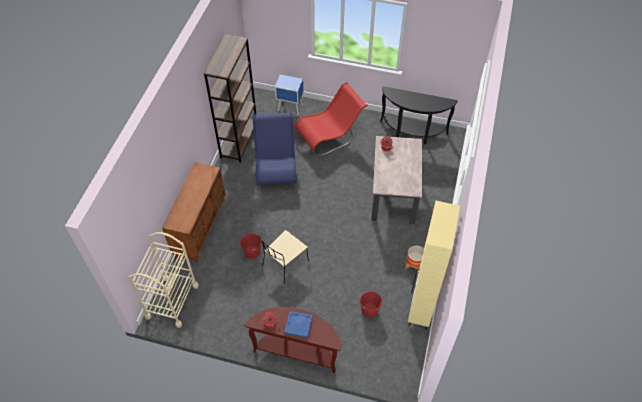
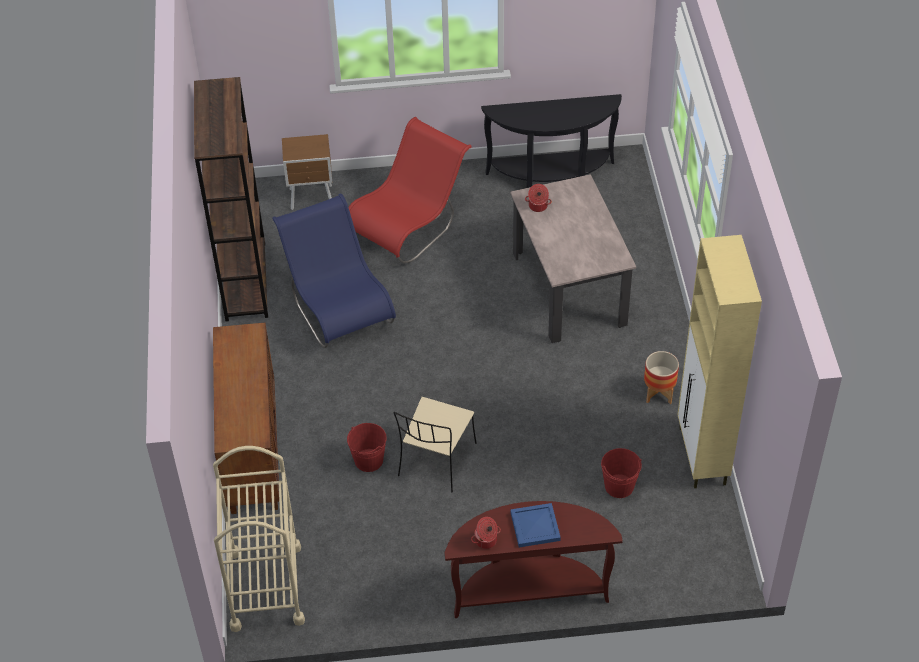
camera: 20 degrees left, 5 degrees down
blue nightstand [275,75,303,115] -> brown nightstand [282,134,332,210]

